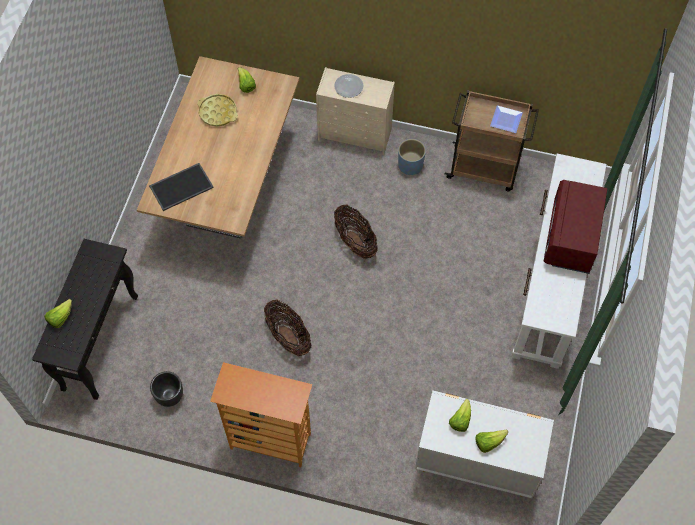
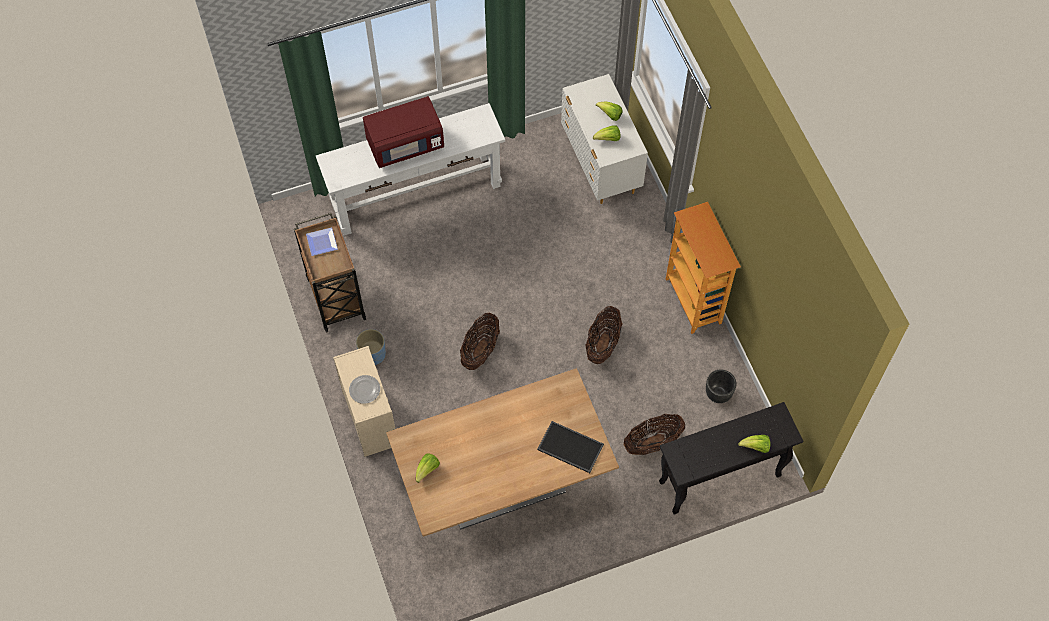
camera: 125 degrees left, 0 degrees up
yellow tray [197,94,238,127] -> none
none -> basket [624,414,685,455]

